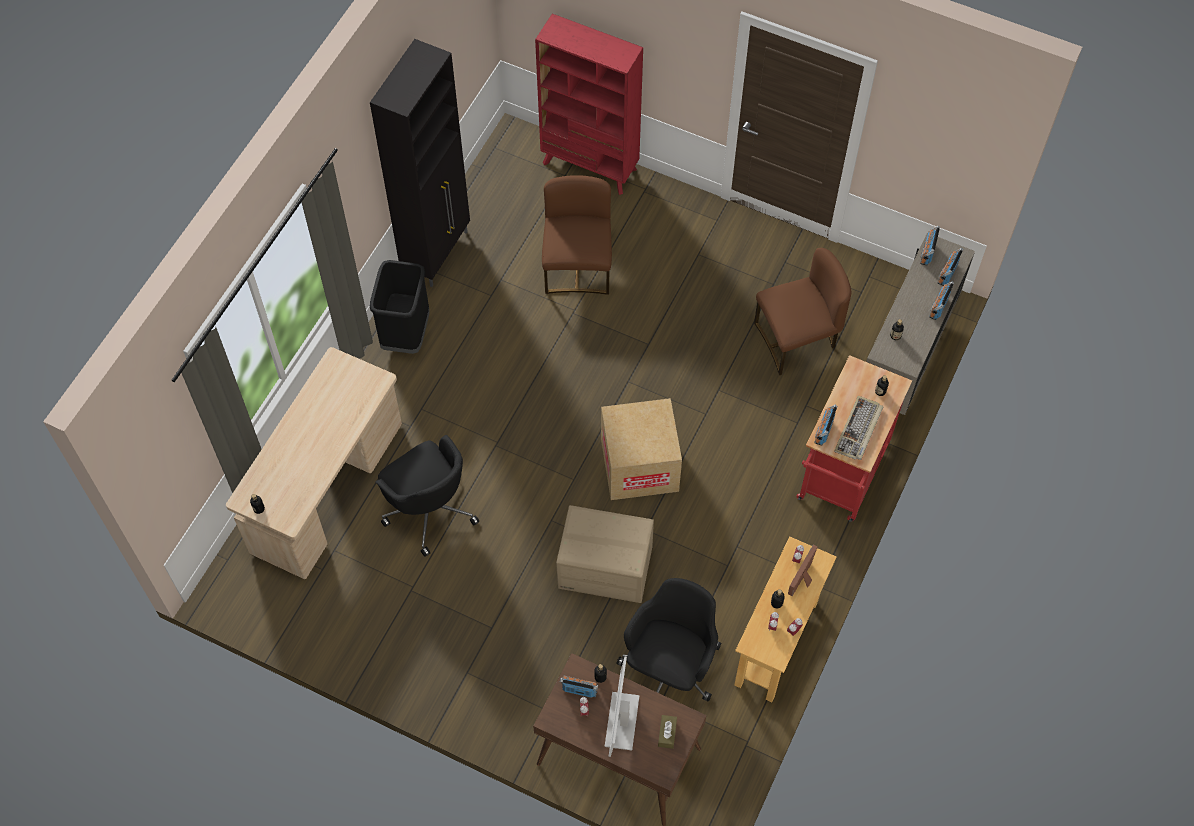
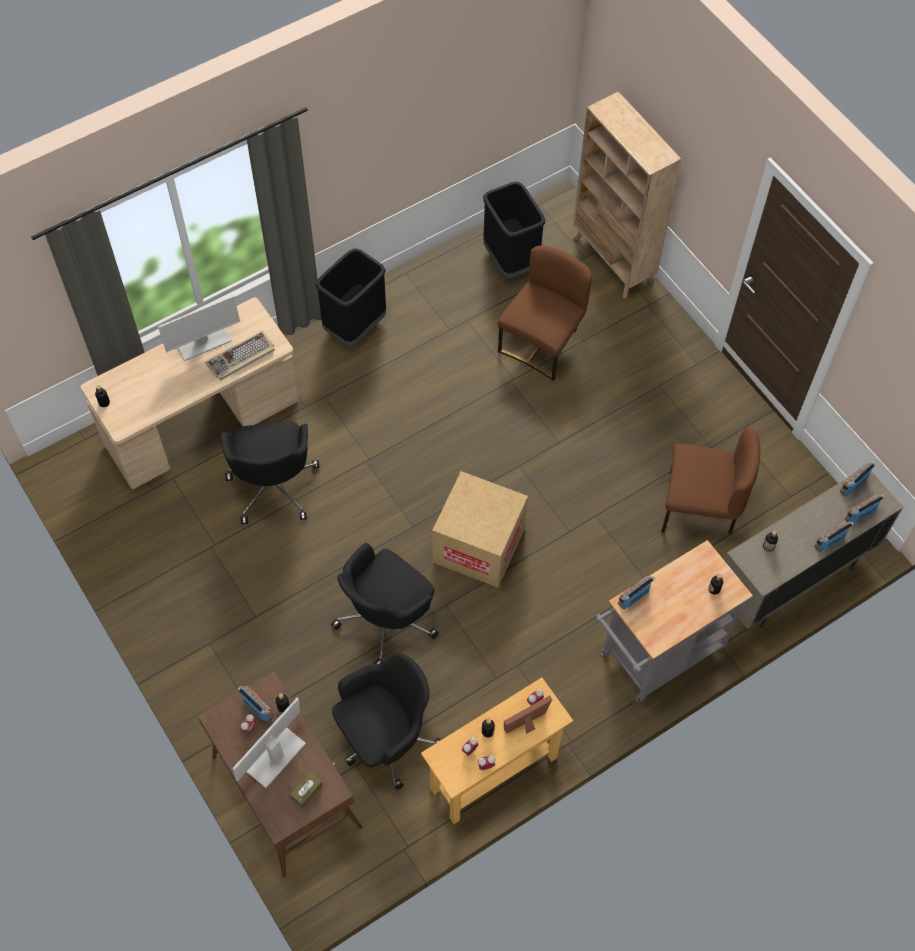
camera: 30 degrees right, 0 degrees up
black cabinet [370,39,470,287] -> none
red bookcase [535,14,643,195] -> beige bookcase [573,91,681,298]
cardboard box [556,505,654,603] -> black office chair [331,543,438,664]
red cart [796,355,912,522] -> grey cart [596,540,753,702]
keyboard [834,396,883,460] -> keyboard moved to [205,331,275,381]
none -> monitor [158,295,240,361]
none -> black trash can [483,182,545,278]

